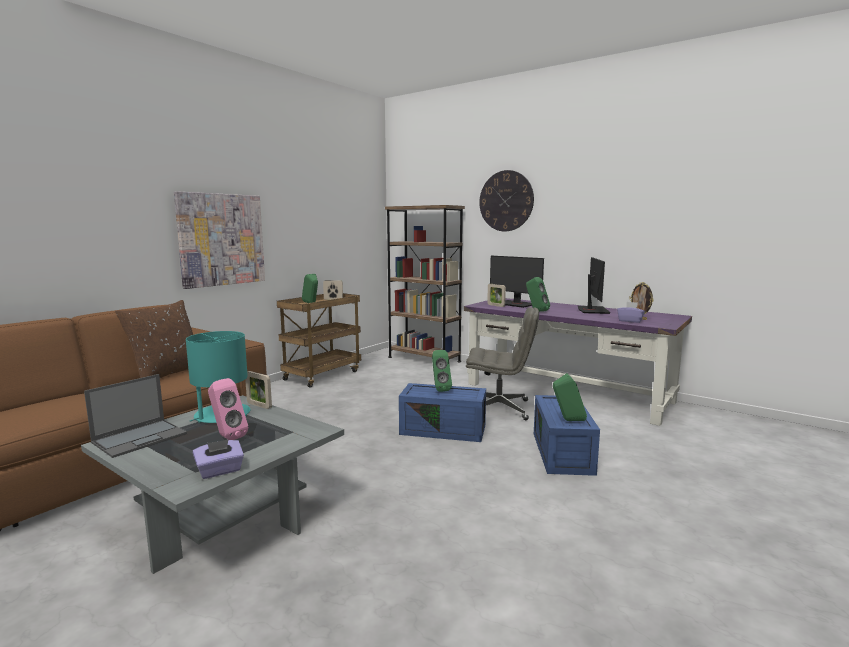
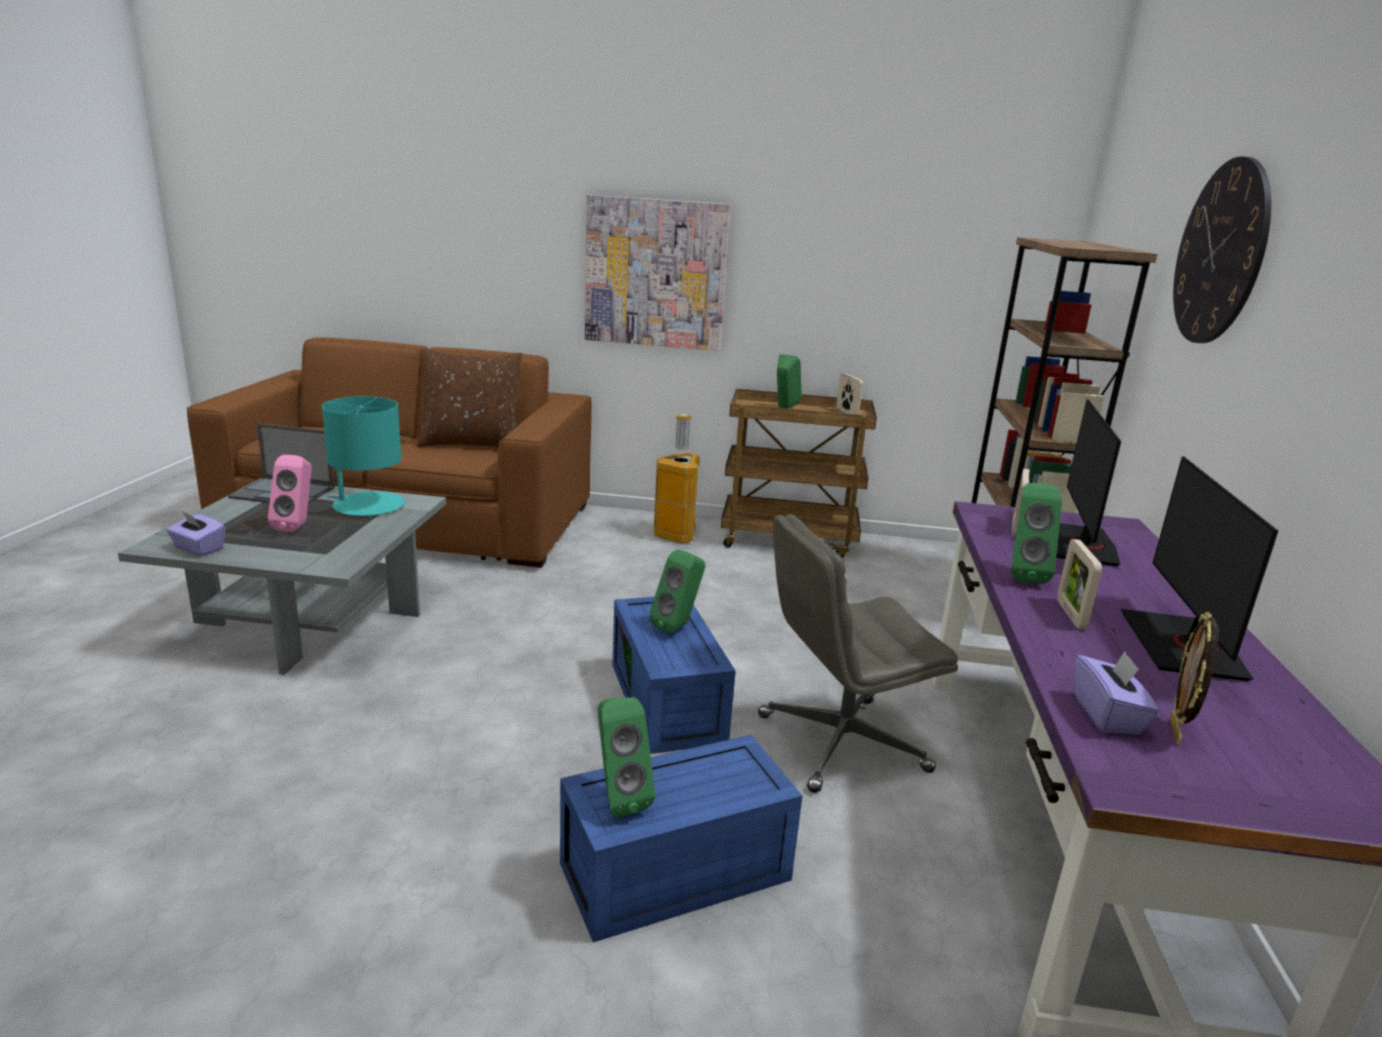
camera: 60 degrees right, 10 degrees up
picture frame [245,371,272,409] -> picture frame moved to [1057,539,1102,629]
grey office chair [466,307,539,420] -> grey office chair turned 90 degrees clockwise [758,514,958,793]
monitor [578,257,611,314] -> monitor turned 120 degrees clockwise [1121,456,1278,681]
none -> trash can [654,413,700,543]

